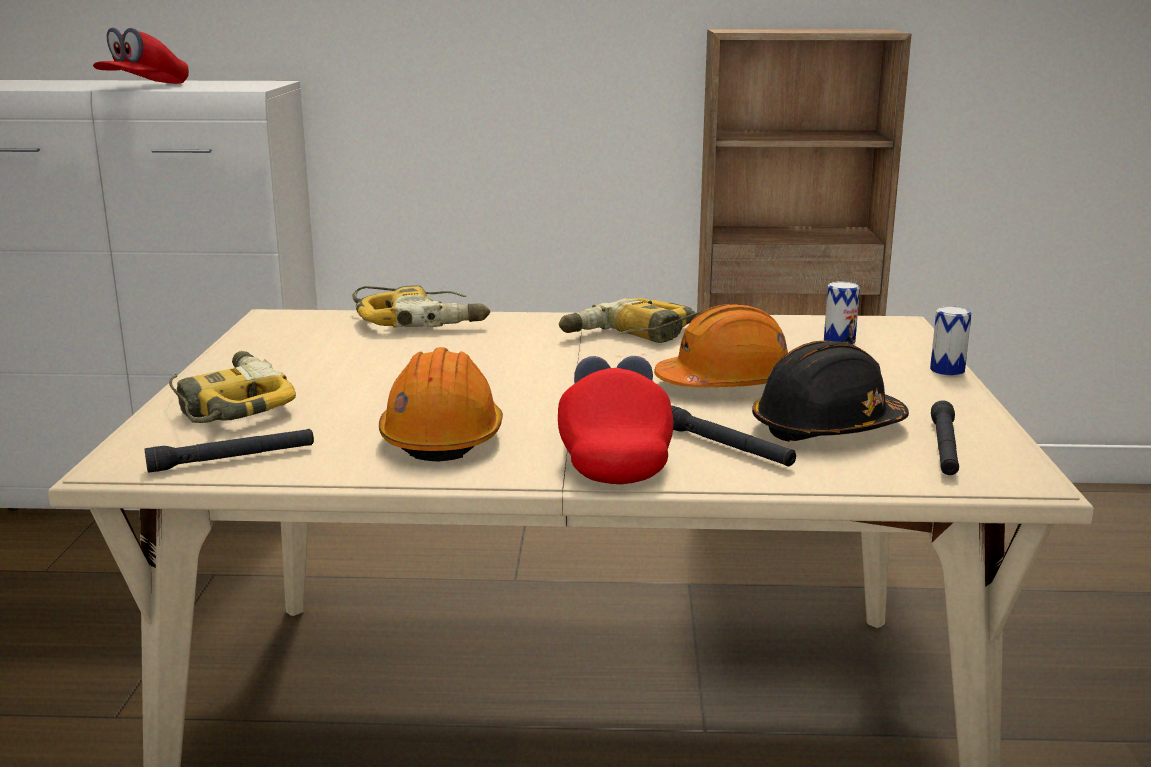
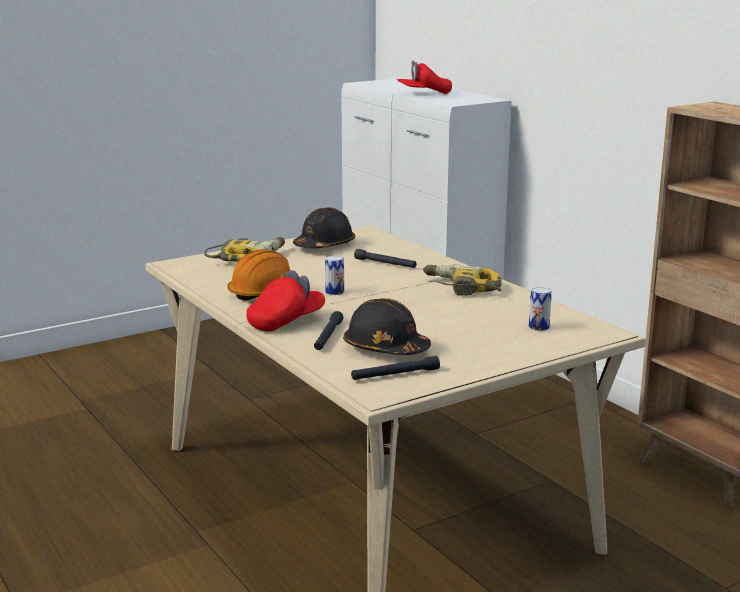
camera: 55 degrees right, 0 degrees up
black flashlight [145,429,314,473] -> black flashlight moved to [354,249,417,268]
power drill [353,285,490,327] -> none
orange hard hat [654,304,788,387] -> none
can [930,306,972,376] -> can moved to [325,256,344,295]
none -> black hard hat [293,208,355,249]

